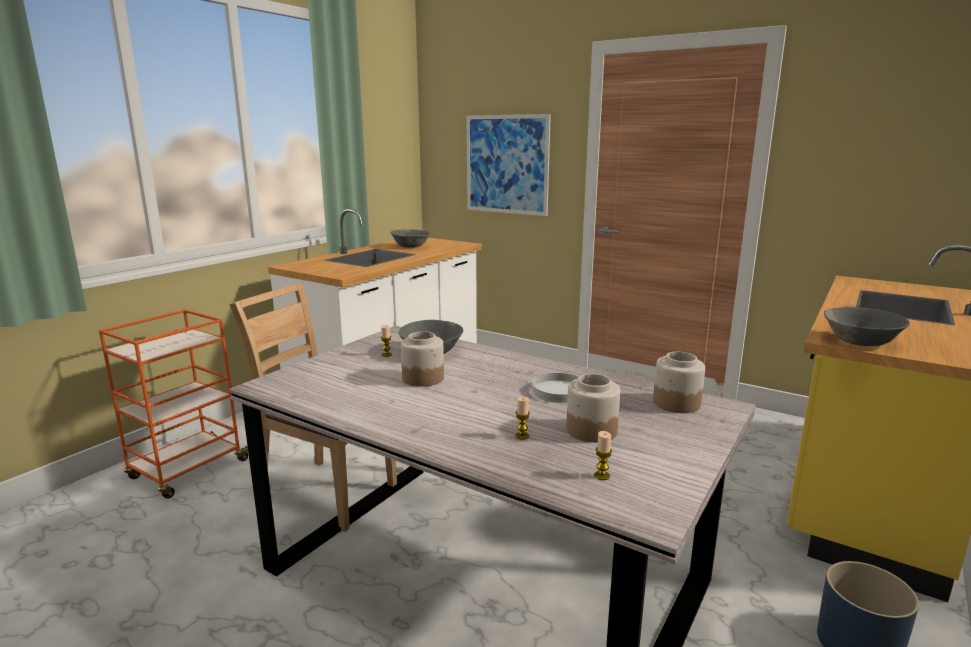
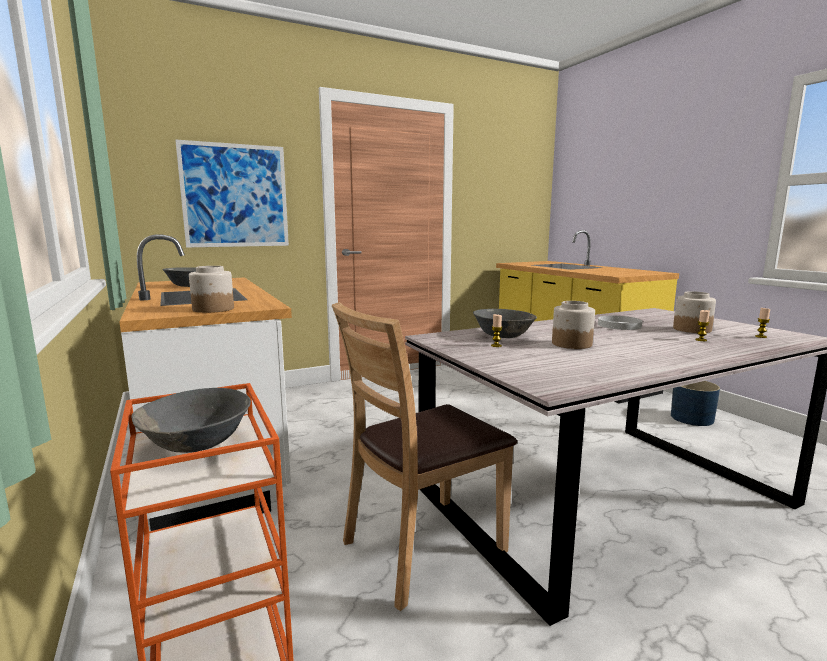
camera: 60 degrees left, 5 degrees down
jar [653,352,705,413] -> jar moved to [189,266,234,313]
grey bowl [824,307,910,346] -> grey bowl moved to [131,388,251,453]

